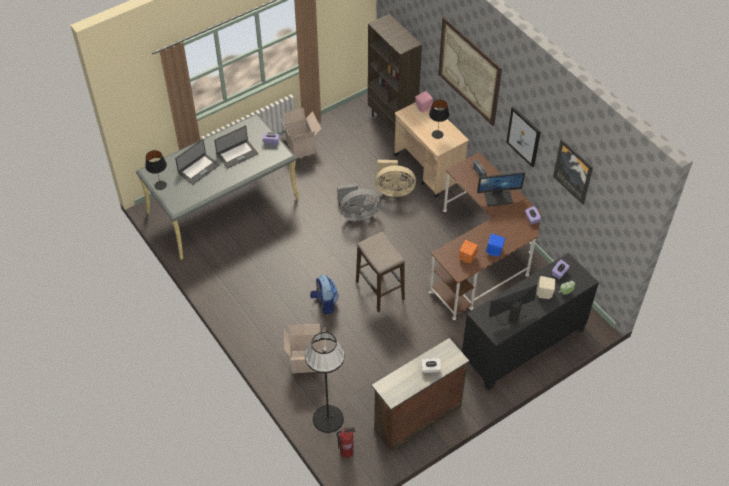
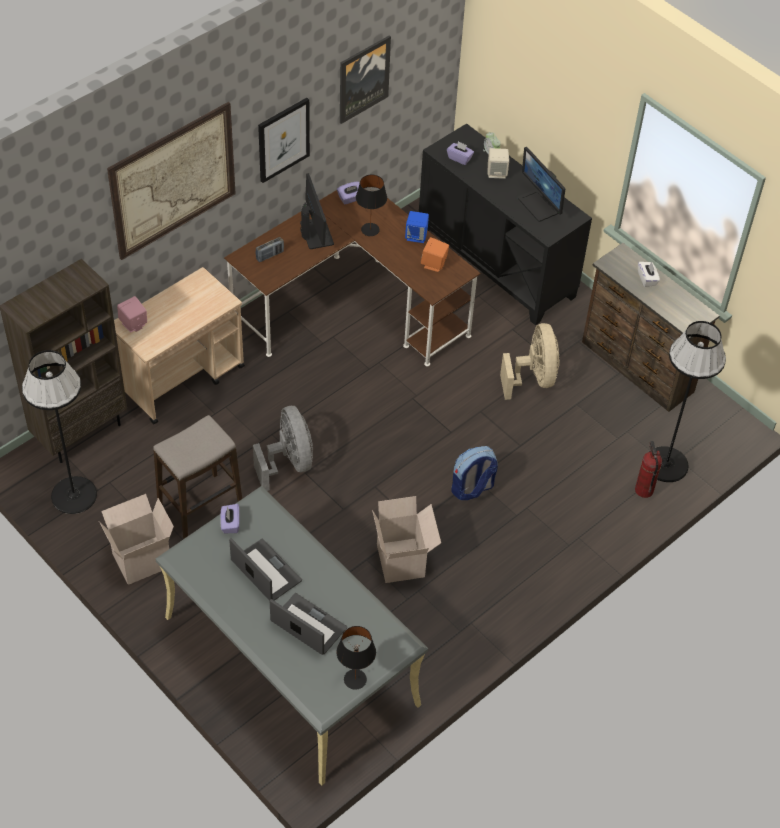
camera: 100 degrees left, 0 degrees up
cardboard box [284,324,326,373] -> cardboard box moved to [372,496,441,583]
fire extinguisher [337,427,356,458] -> fire extinguisher moved to [635,441,662,498]
stool [356,232,405,313] -> stool moved to [154,415,242,539]
beige fan [375,160,416,197] -> beige fan moved to [500,323,559,400]
black table lamp [429,99,449,139] -> black table lamp moved to [356,175,387,236]
none -> black floor lamp [22,350,97,514]

